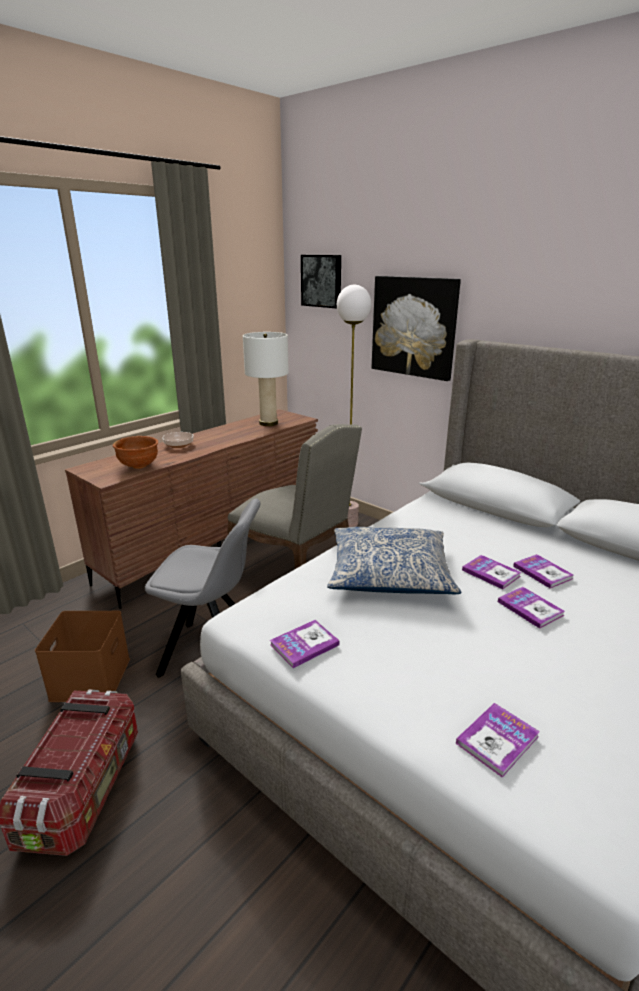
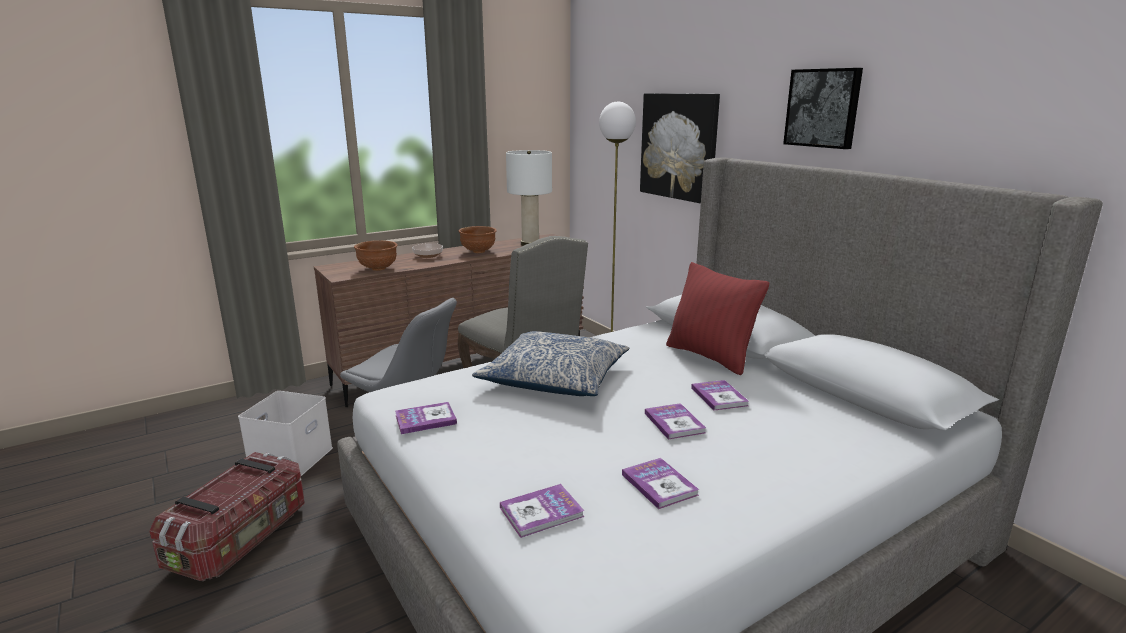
camera: 15 degrees right, 5 degrees down
brown storage box [35,611,130,702] -> white storage box [238,391,333,476]
picture [301,255,341,309] -> picture moved to [783,68,863,149]
book [462,555,521,589] -> book moved to [622,458,699,509]
none -> brown bowl [459,226,497,253]
none -> red pillow [666,262,769,375]

